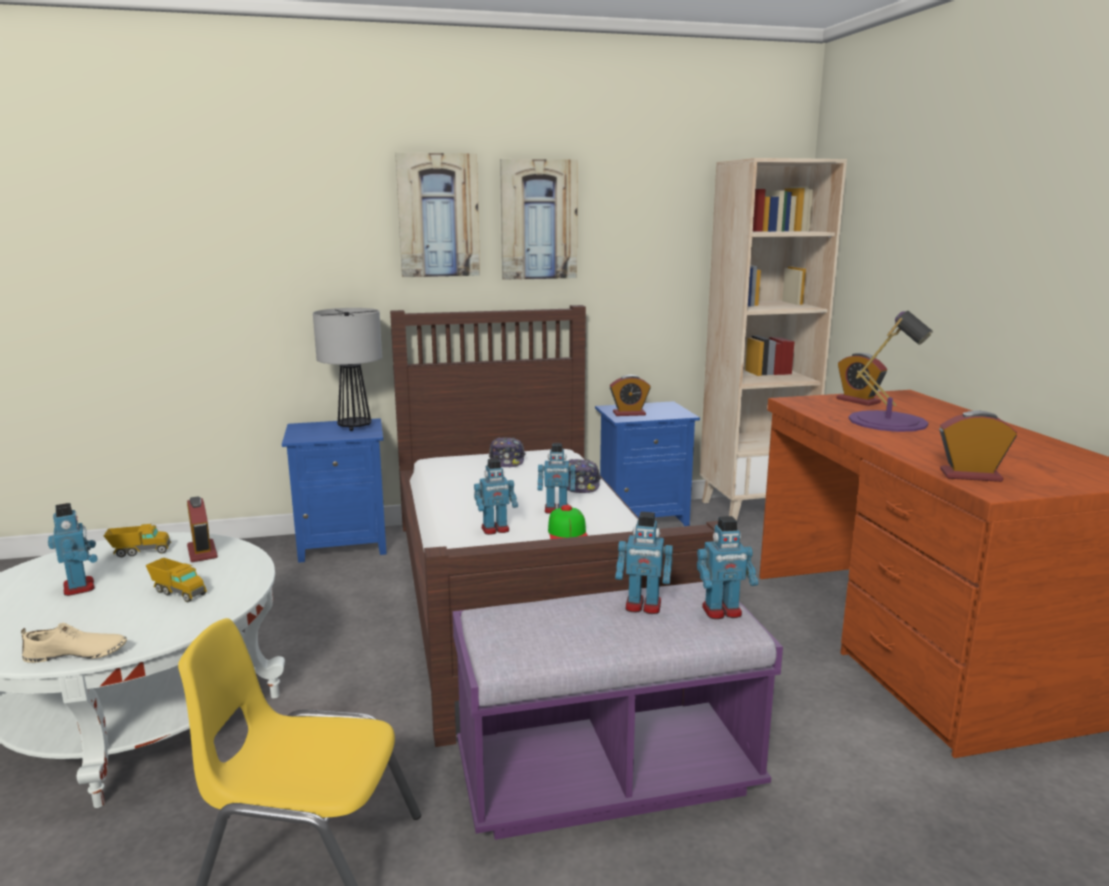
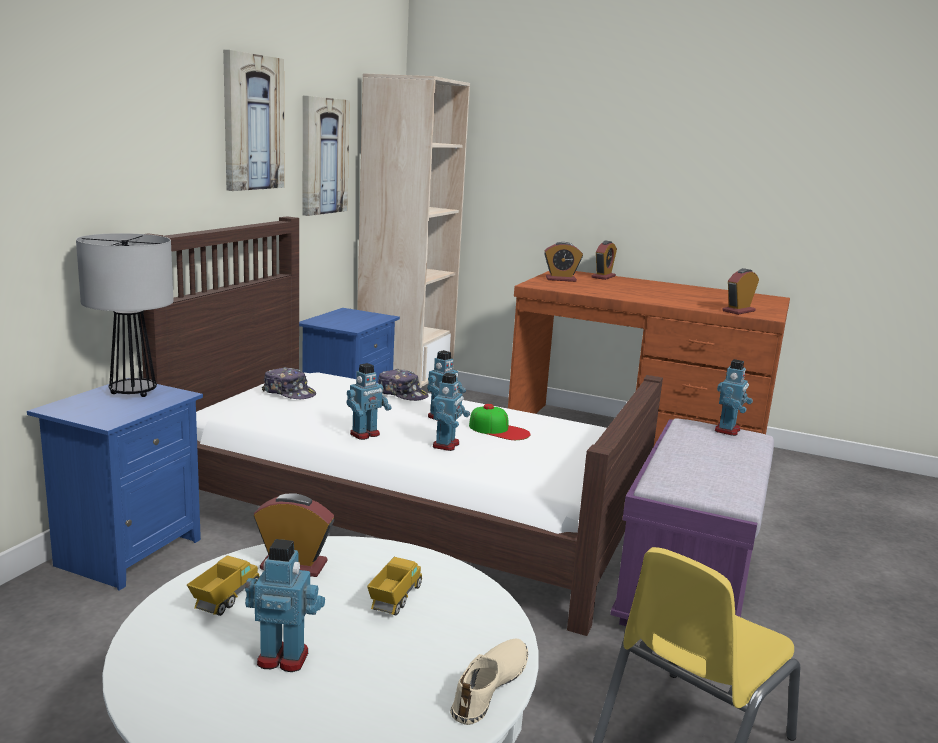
camera: 55 degrees left, 0 degrees up
toy truck [146,558,207,602] -> toy truck turned 45 degrees counterclockwise [367,557,422,616]
picture [395,153,480,277] -> picture moved to [302,96,350,216]
alarm clock [610,375,650,416] -> alarm clock moved to [592,241,617,280]
toy robot [615,512,673,614] -> toy robot moved to [346,363,392,440]
purple table lamp [848,311,933,432] -> none

